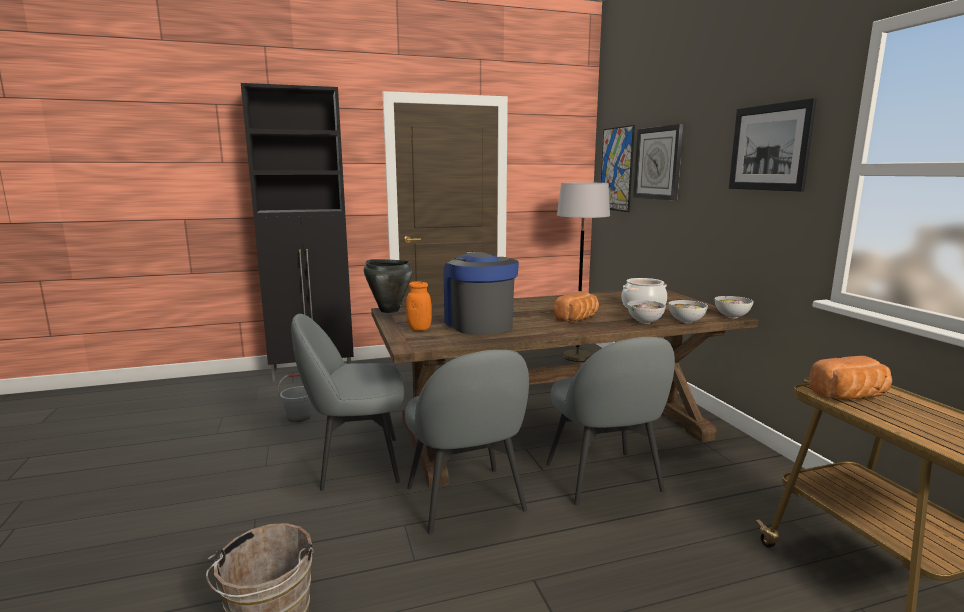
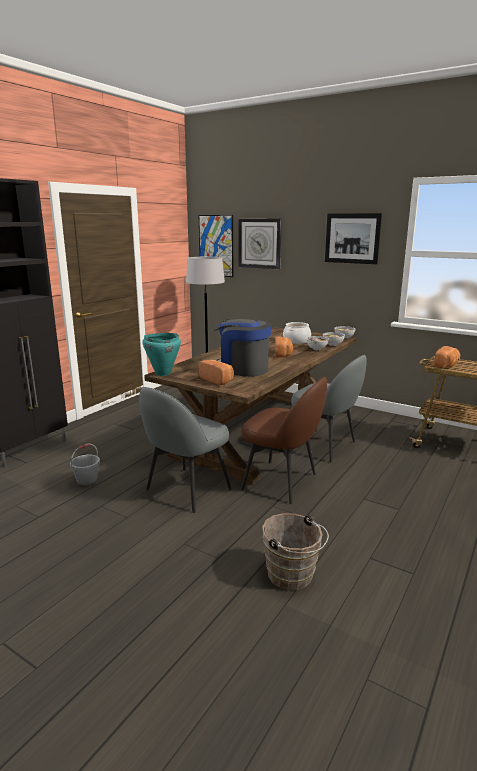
camera: 40 degrees left, 5 degrees up
black cooking pot [364,259,413,313] -> turquoise cooking pot [142,333,181,376]
grey chair [405,350,529,534] -> brown chair [241,377,327,504]
orange jar [406,281,432,331] -> bread [199,360,234,385]

